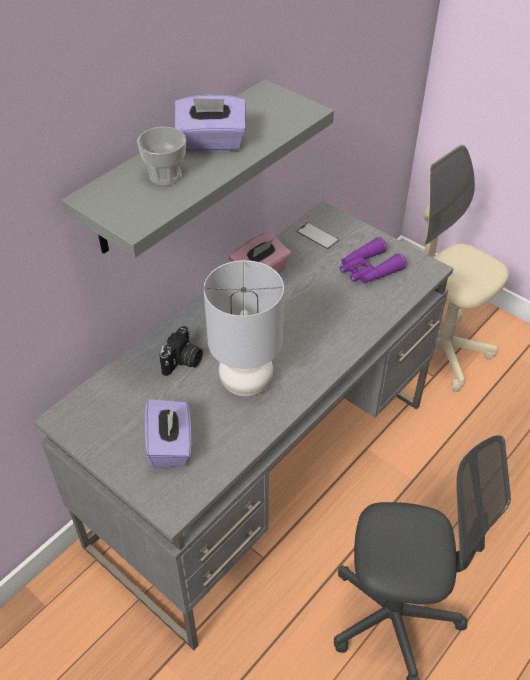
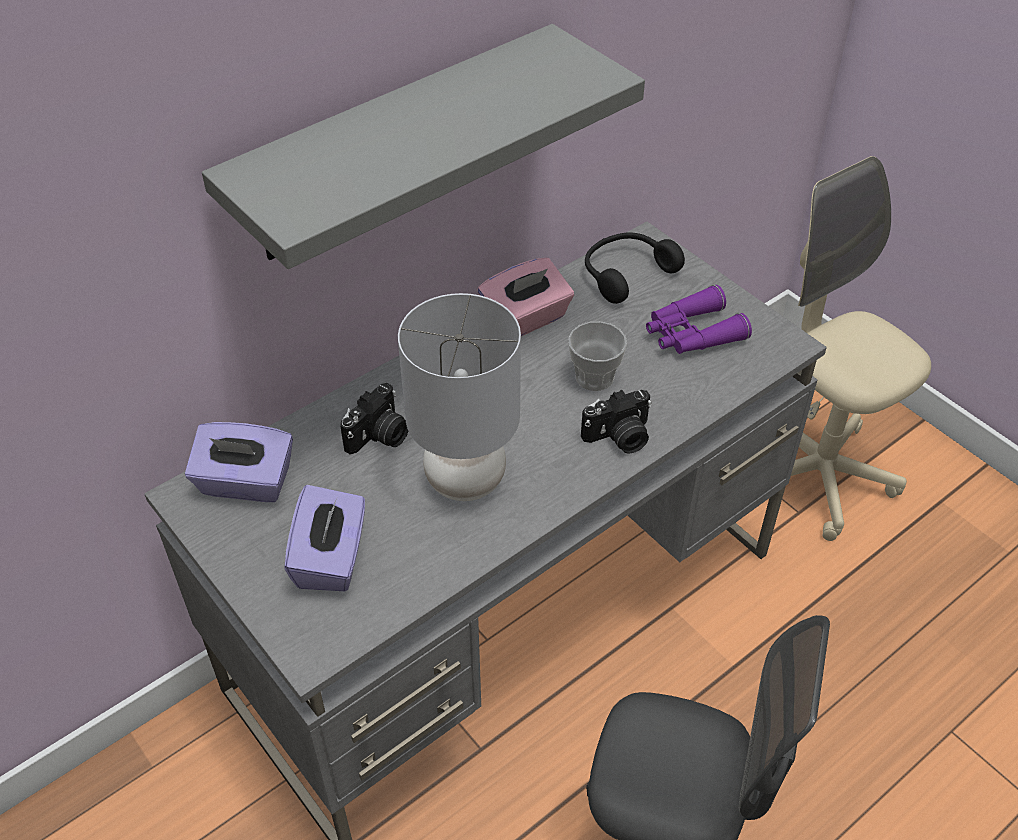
camera: 10 degrees right, 0 degrees up
cup [137,127,186,185] -> cup moved to [568,321,627,391]
purple tissue box [175,94,246,152] -> purple tissue box moved to [185,422,293,502]
phone [297,222,339,249] -> black headphones [585,232,685,304]
none -> camera [581,390,652,453]

